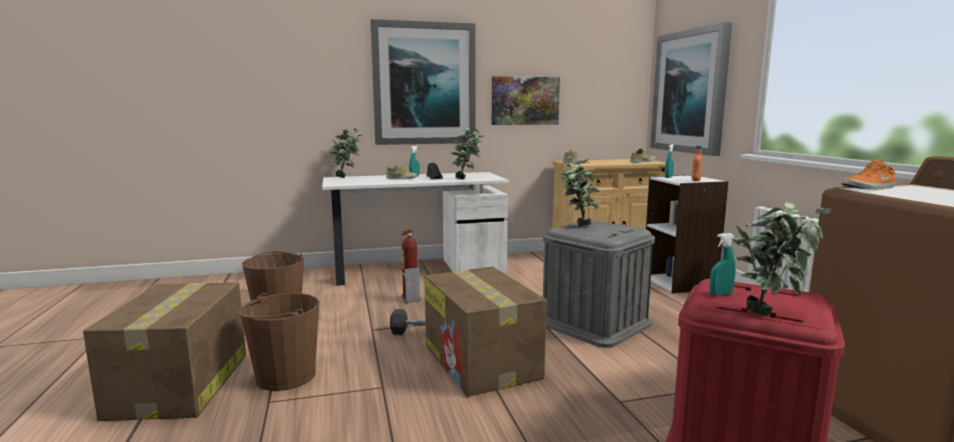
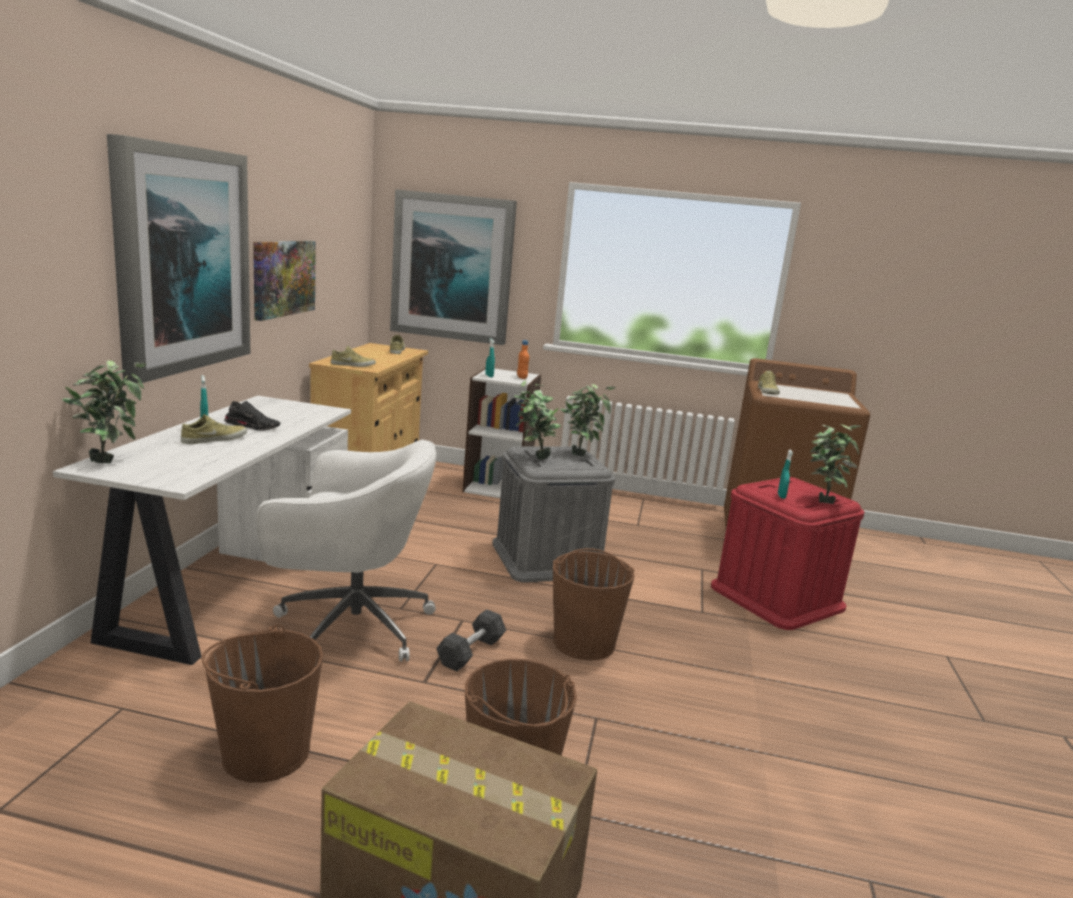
camera: 65 degrees left, 5 degrees up
fire extinguisher [401,230,421,303] -> white office chair [257,440,437,662]
cardboard box [425,266,547,397] -> brown bucket [553,548,635,661]
potted plant [451,128,484,180] -> potted plant moved to [560,384,616,456]
orange shoe [841,160,895,190] -> beige shoe [758,371,780,395]

